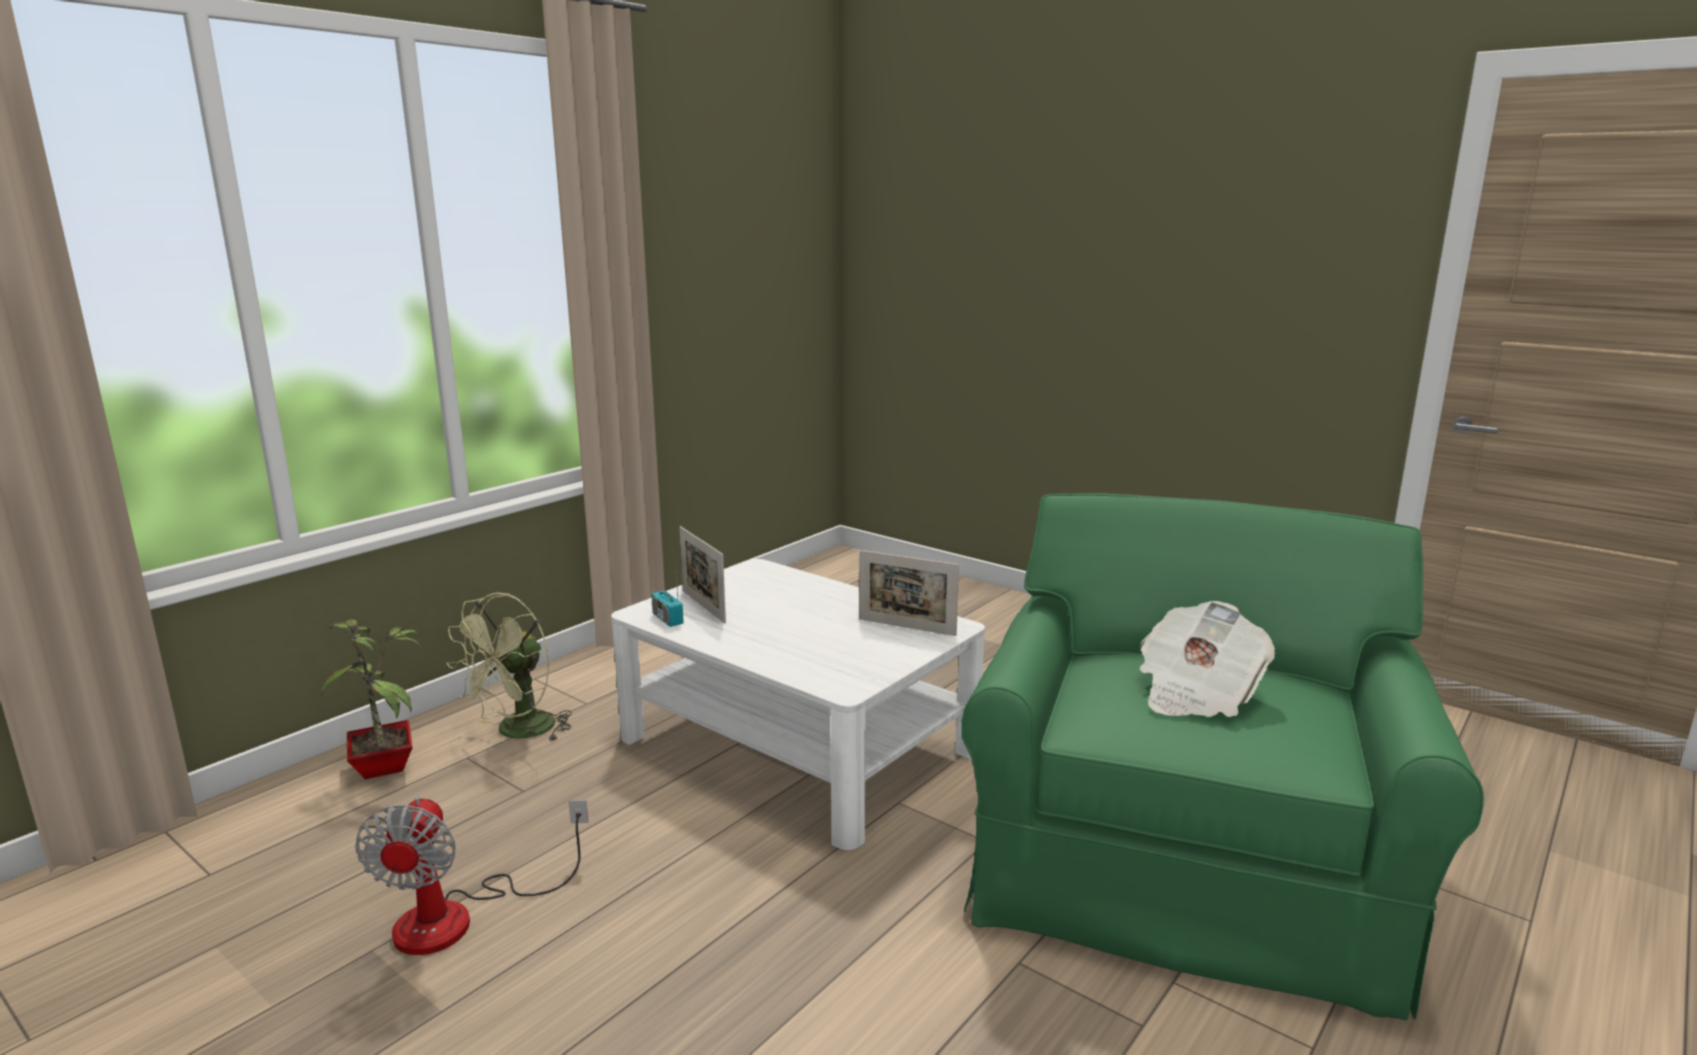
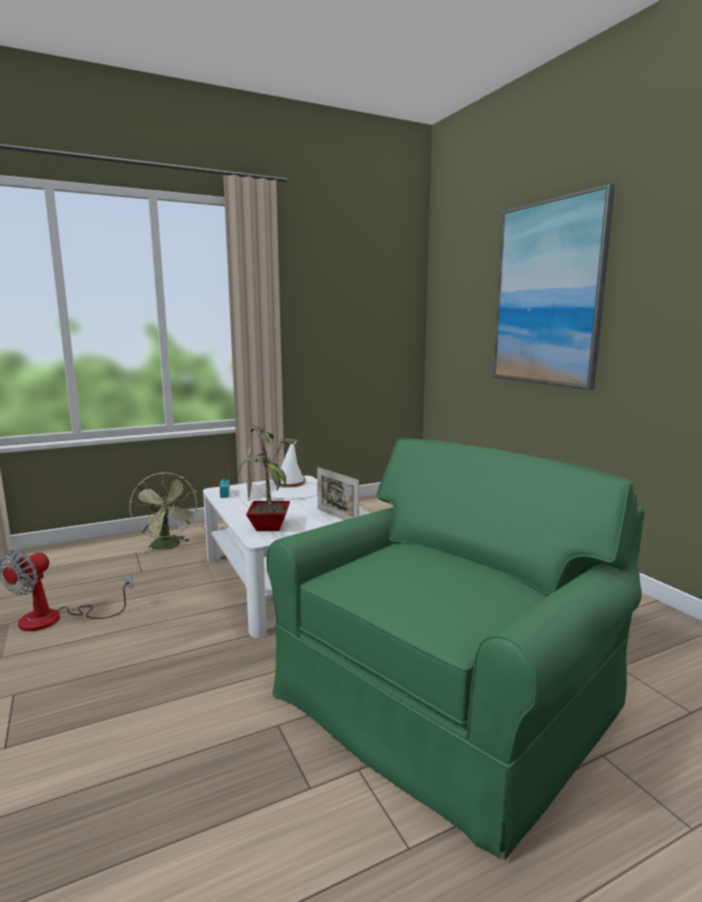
camera: 25 degrees right, 5 degrees down
potted plant [321,619,422,779] -> potted plant moved to [239,425,301,531]
green fan [447,592,572,742] -> green fan turned 90 degrees counterclockwise [130,472,199,554]
newspaper [1140,601,1275,717] -> none
none -> white hat [258,441,318,499]
none -> picture [493,184,615,390]

